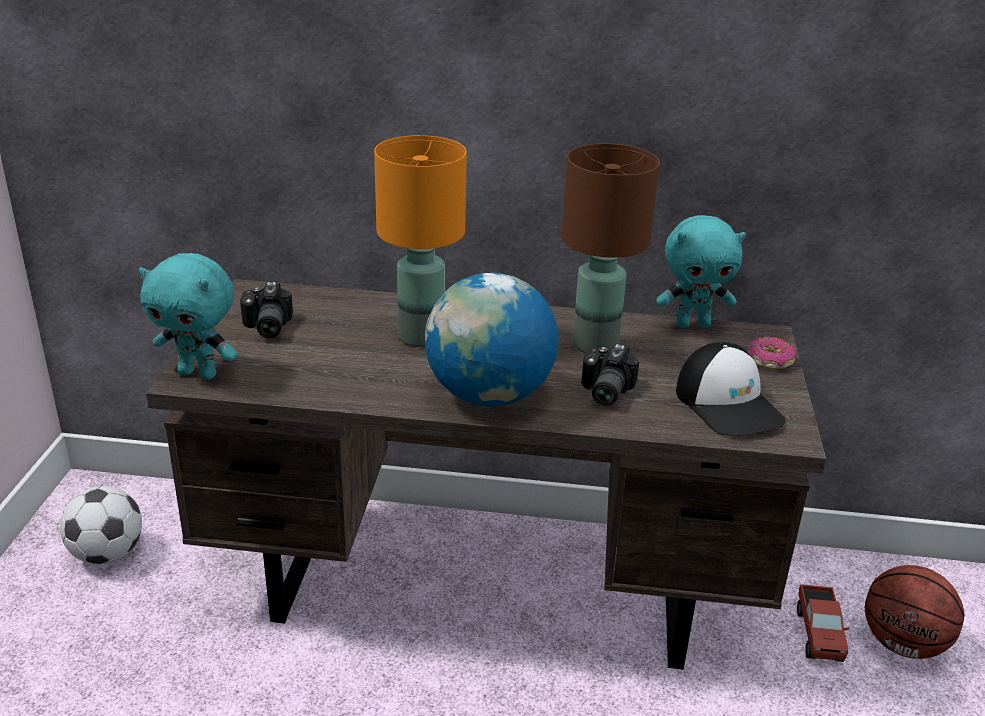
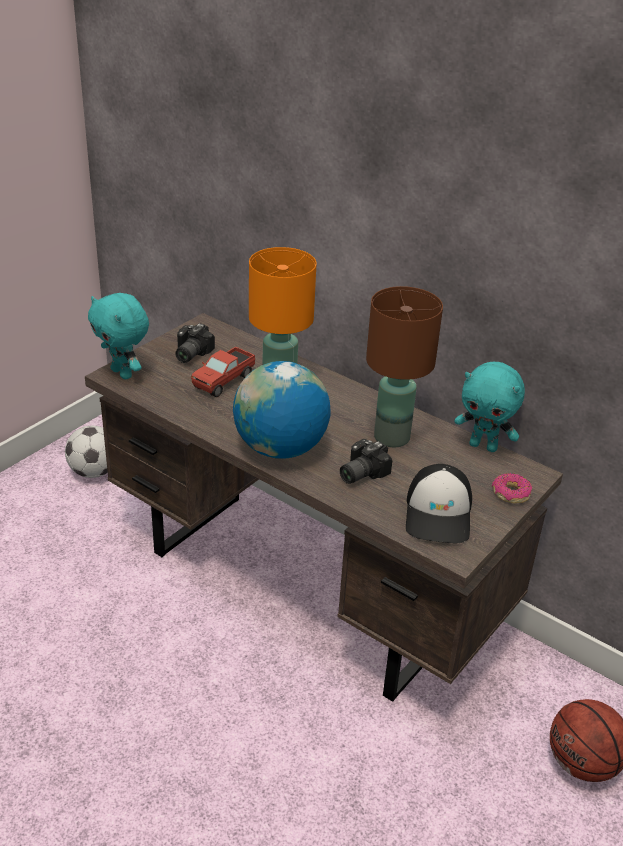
camera: 30 degrees right, 5 degrees up
toy truck [797,584,849,662] -> toy truck moved to [191,346,255,397]

